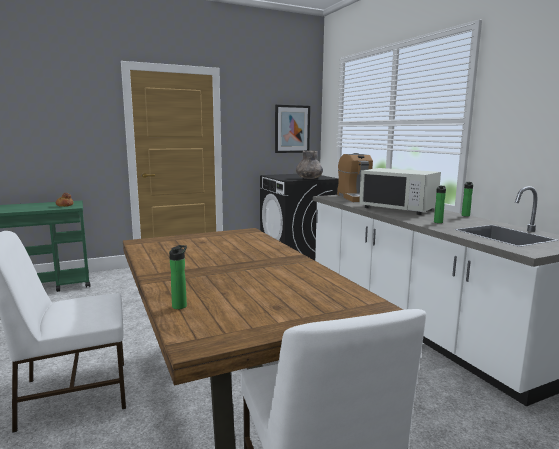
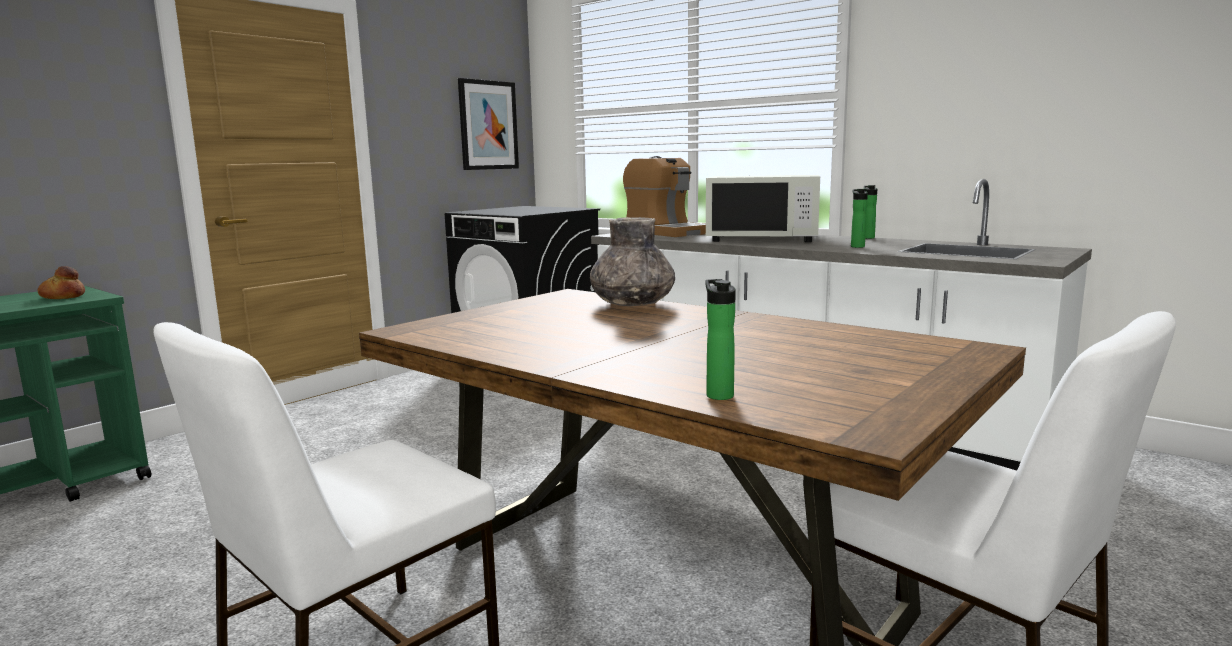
camera: 25 degrees left, 0 degrees up
grey vase [296,151,323,179] -> grey vase moved to [590,217,675,306]

